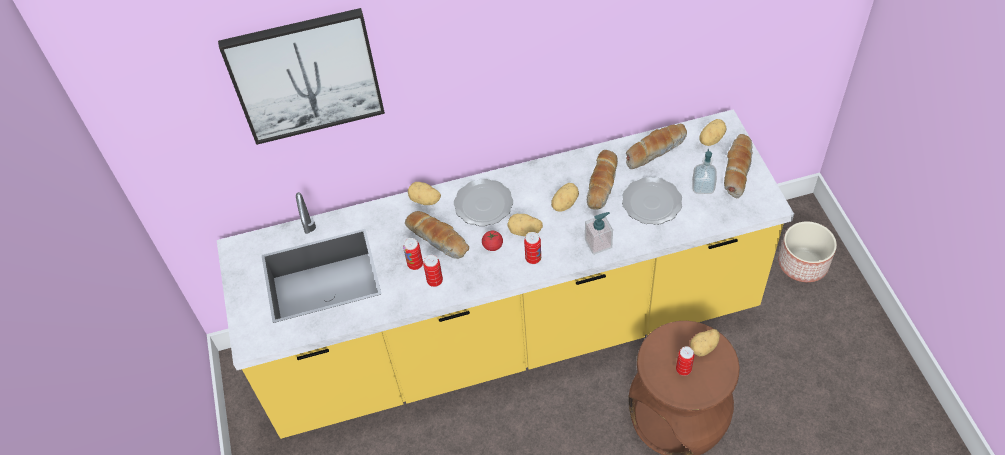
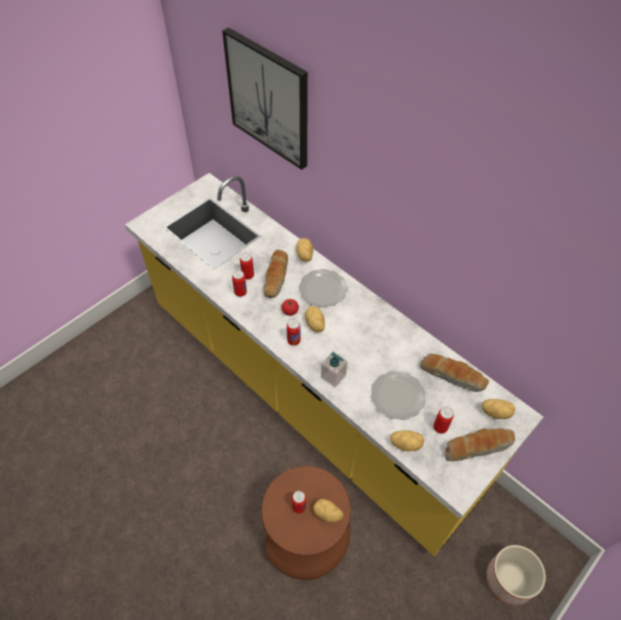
camera: 55 degrees right, 0 degrees up
potato [551,183,579,212] -> potato moved to [390,430,424,451]
bread [586,150,618,210] -> none
soap dispenser [692,149,717,194] -> can [433,407,454,434]

